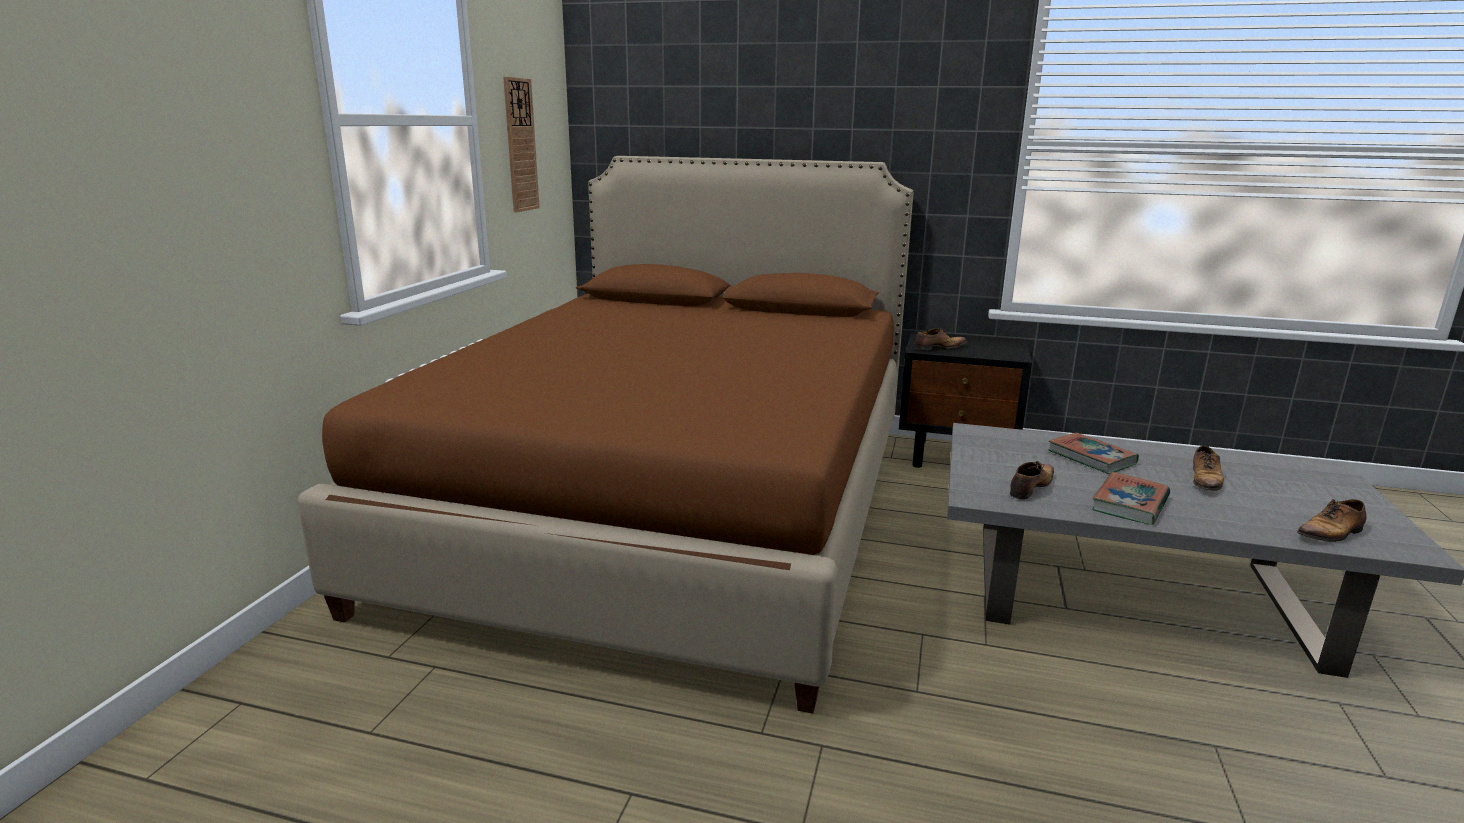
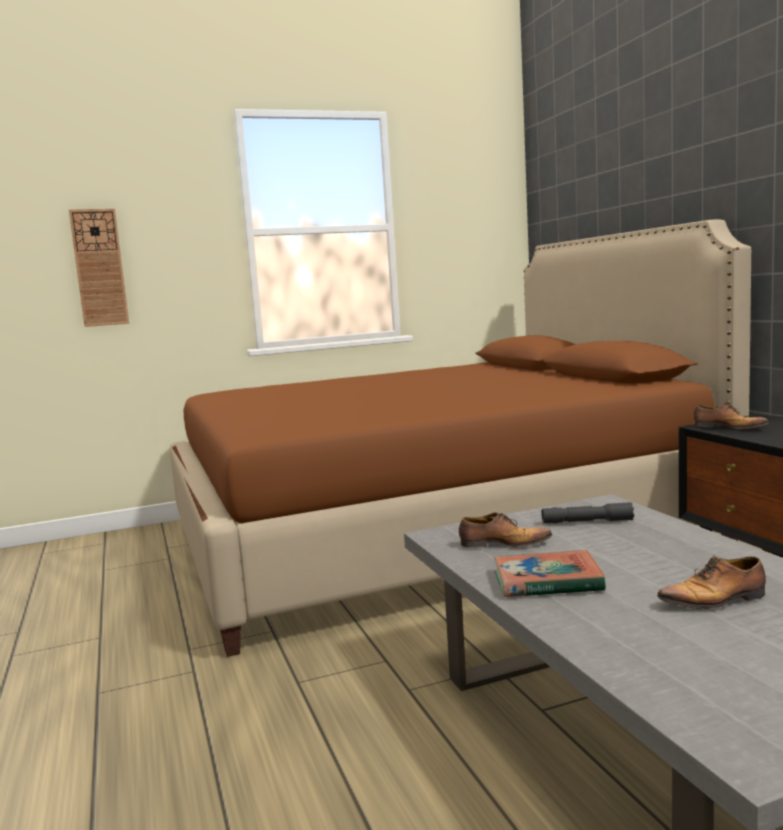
camera: 55 degrees right, 10 degrees down
wall clock [503,77,540,212] -> wall clock moved to [69,208,129,327]
book [1048,433,1139,474] -> none
shoe [1297,499,1367,542] -> none
none -> grey flashlight [541,502,634,524]

